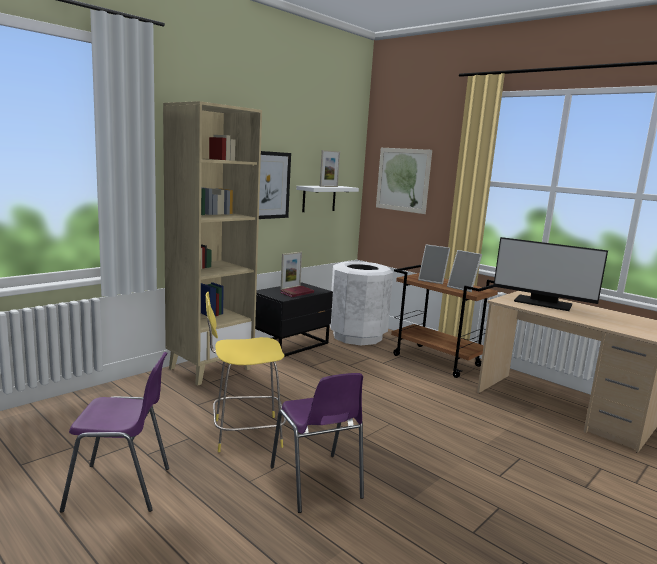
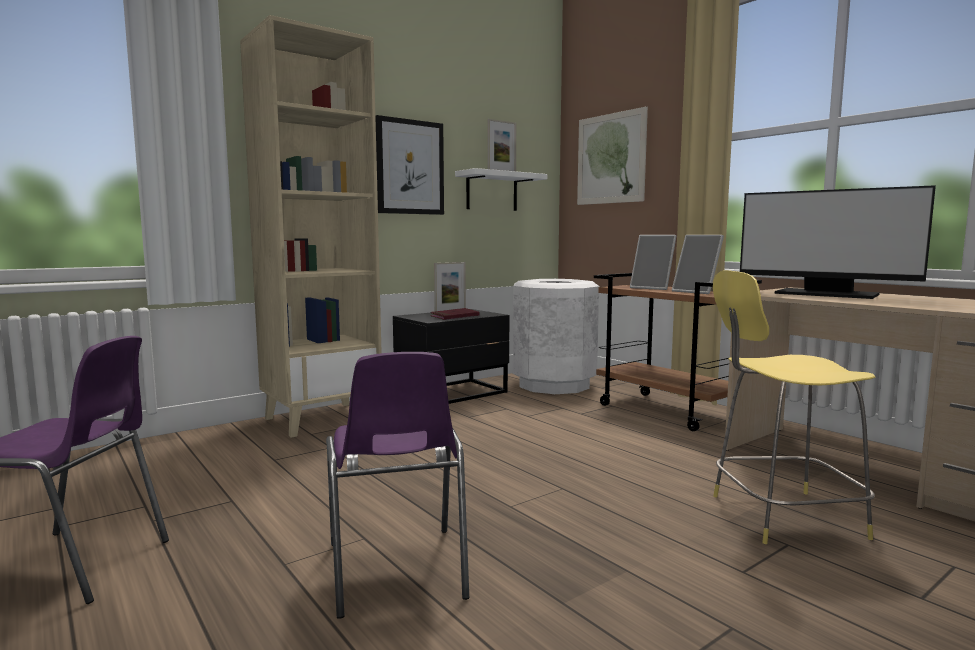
camera: 10 degrees right, 5 degrees down
yellow stool [206,292,286,452] -> yellow stool moved to [713,270,875,544]

